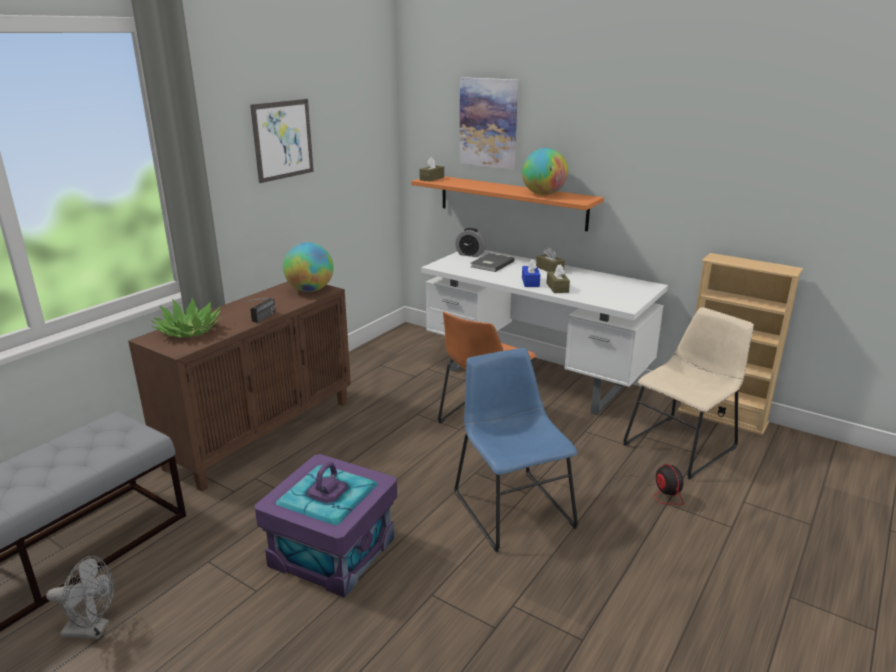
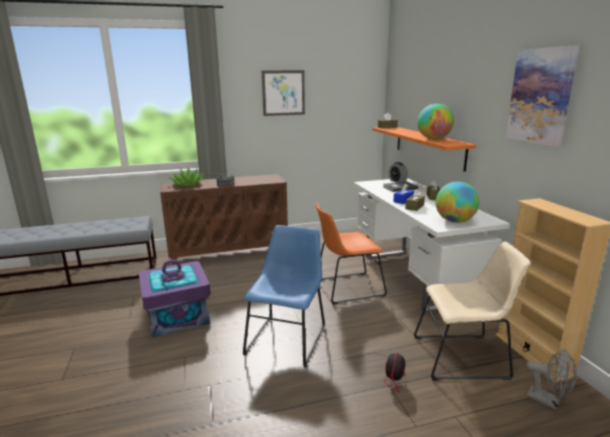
camera: 40 degrees right, 5 degrees down
grey fan [46,555,114,639] -> grey fan moved to [526,349,577,410]
globe [283,242,334,292] -> globe moved to [436,182,479,223]
picture [459,77,518,169] -> picture moved to [505,45,580,147]

